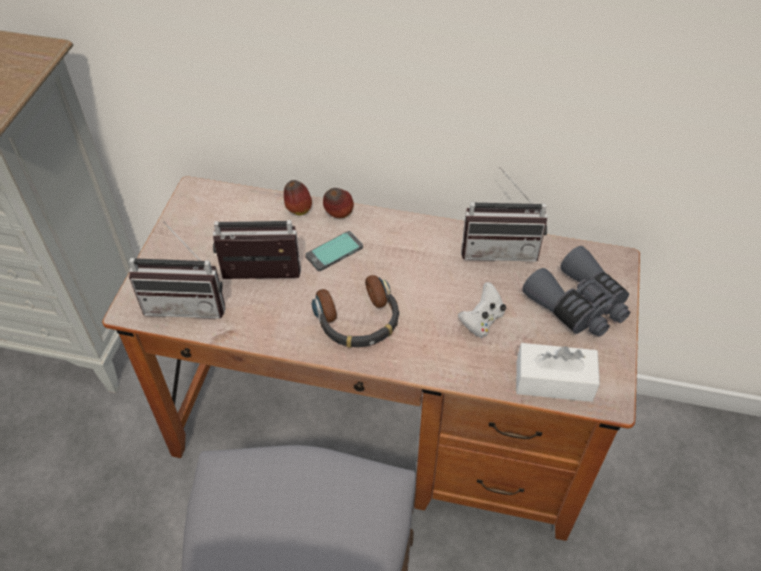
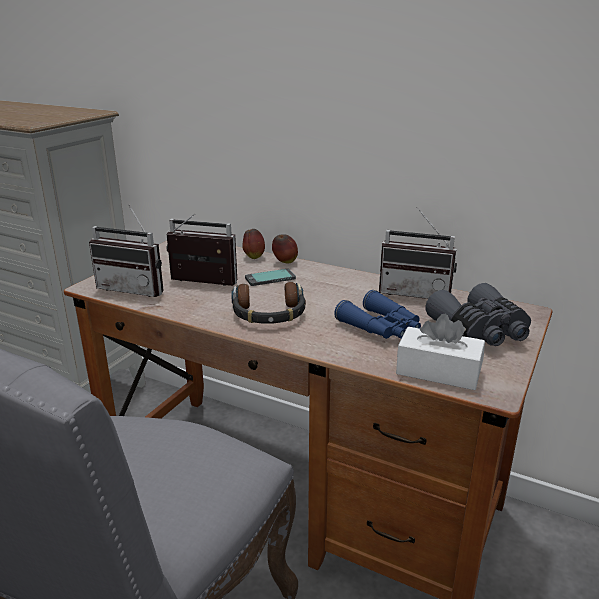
camera: 15 degrees right, 25 degrees down
white game controller [458,282,506,338] -> blue binoculars [334,290,421,339]

